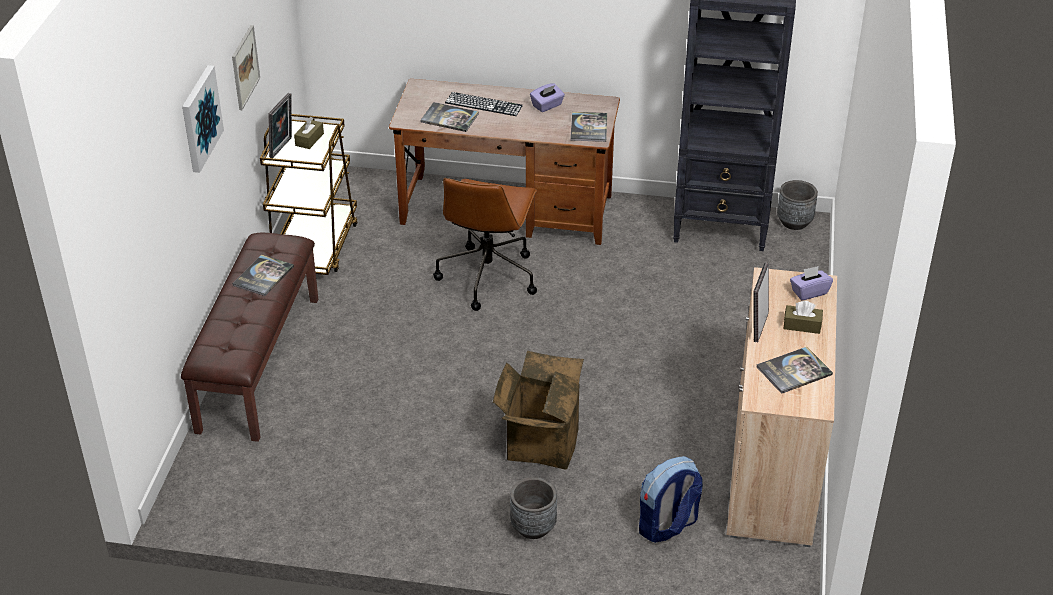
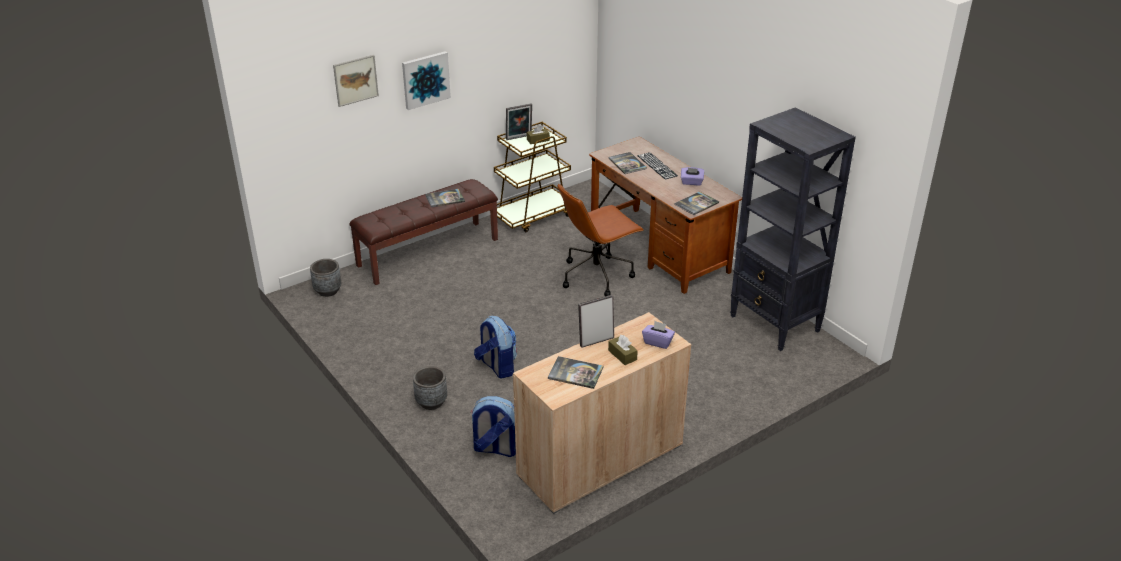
camera: 45 degrees right, 5 degrees down
picture [232,25,260,110] -> picture moved to [333,55,379,107]
cardboard box [493,351,584,470] -> backpack [474,316,517,379]
grey planter [777,180,818,230] -> grey planter moved to [310,259,341,297]

